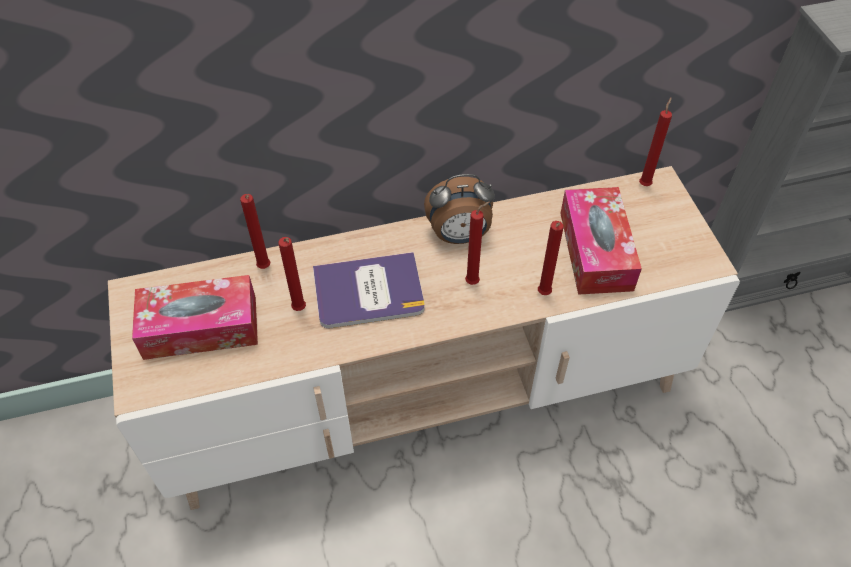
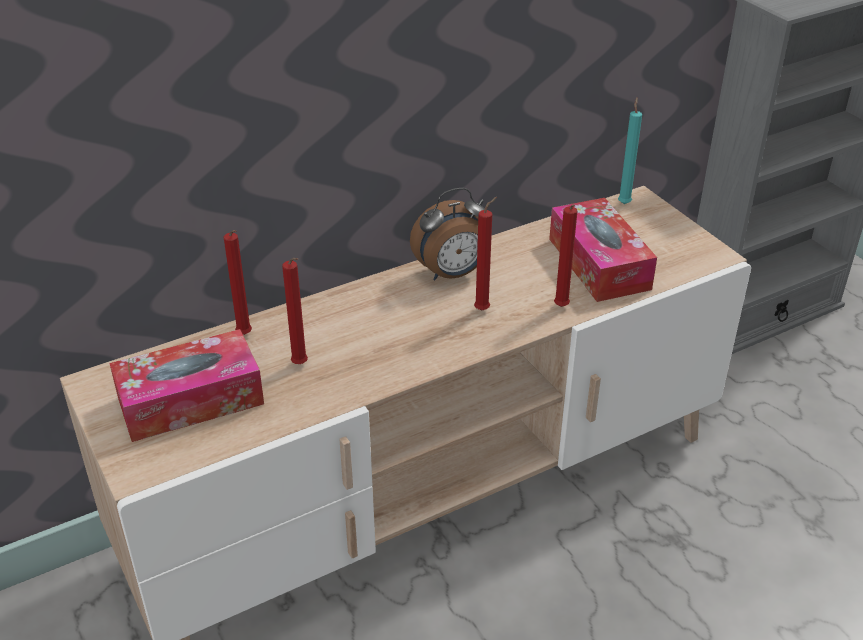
camera: 15 degrees left, 15 degrees down
book [313,252,425,328] -> none
red candle [639,98,672,186] -> turquoise candle [618,97,642,204]

